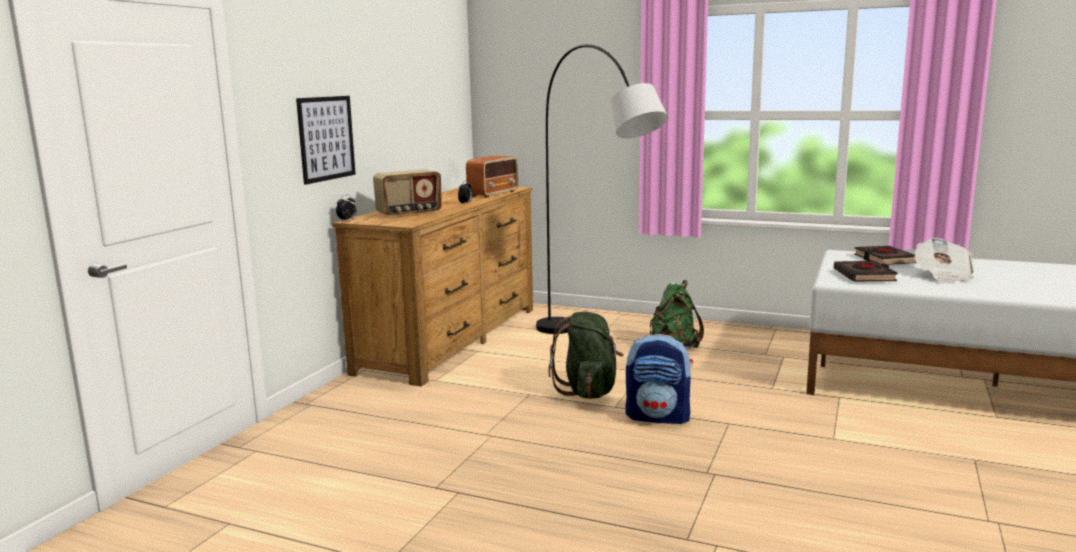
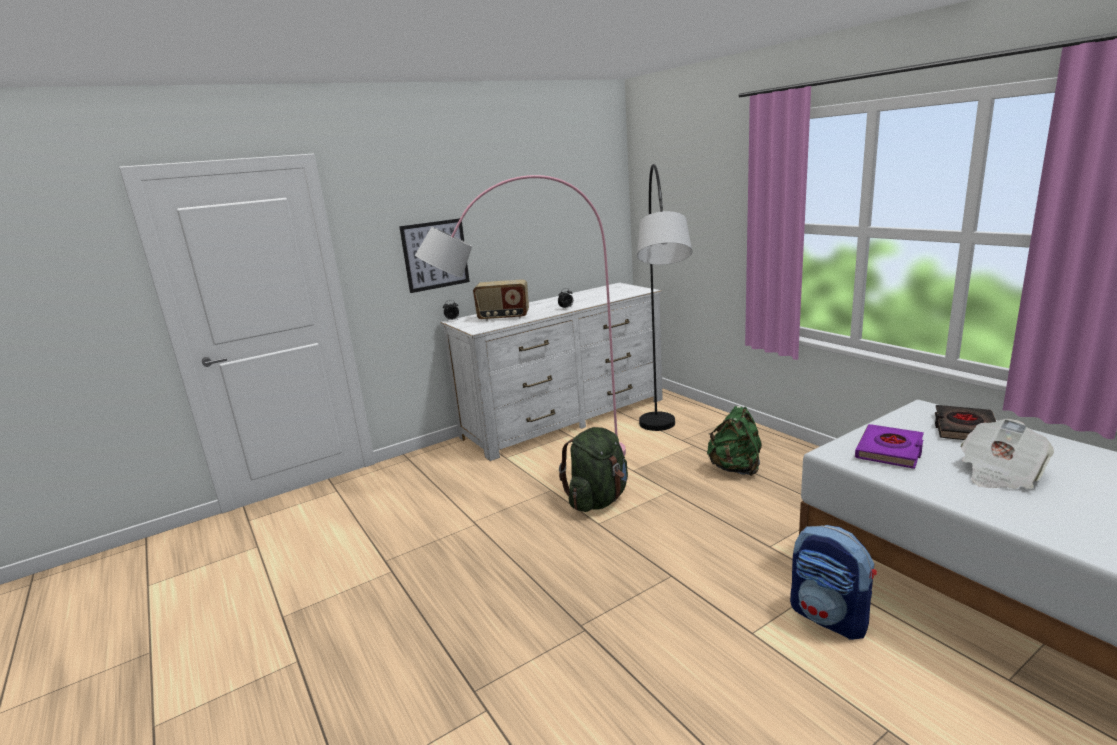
camera: 35 degrees right, 5 degrees up
brown dresser [332,187,533,387] -> white dresser [440,283,663,461]
radio [466,156,518,198] -> none
backpack [625,334,693,424] -> backpack moved to [790,525,877,640]
black book [834,261,898,282] -> purple book [855,424,924,469]
none -> pink floor lamp [415,175,626,456]

